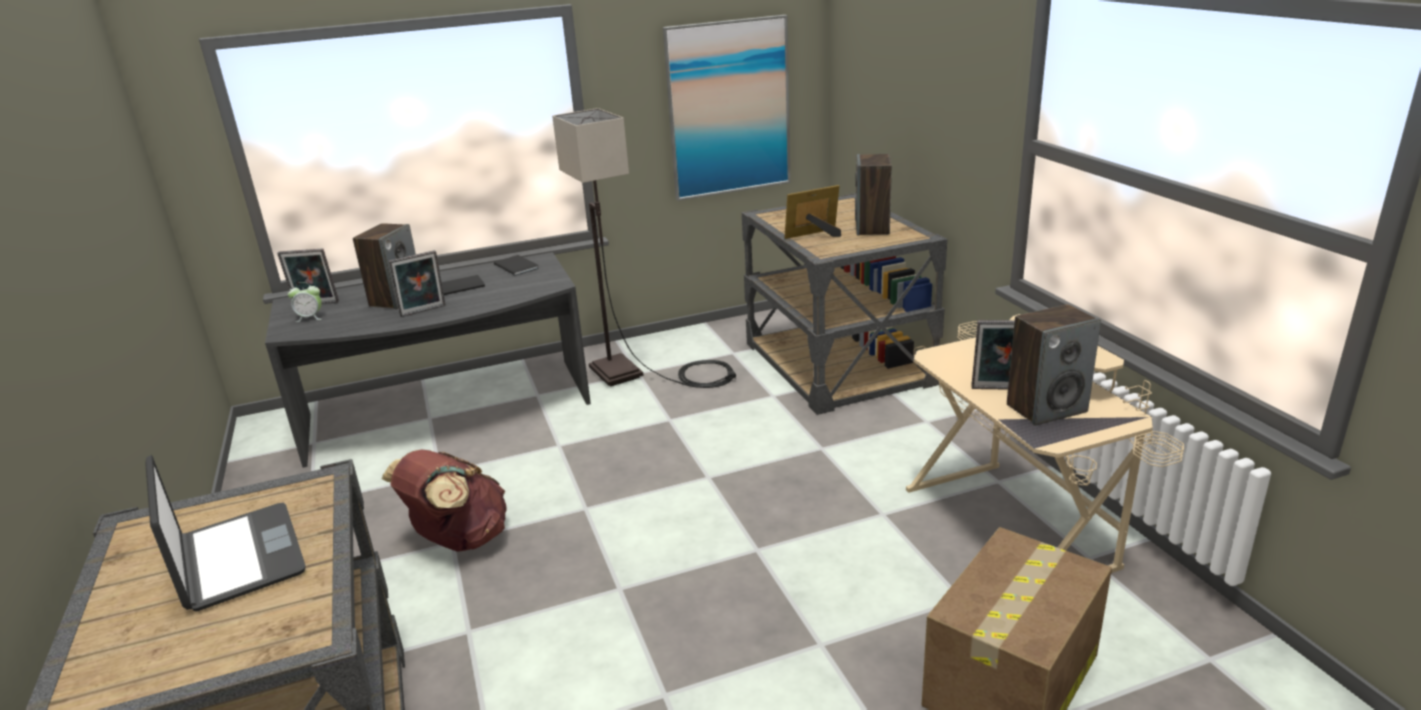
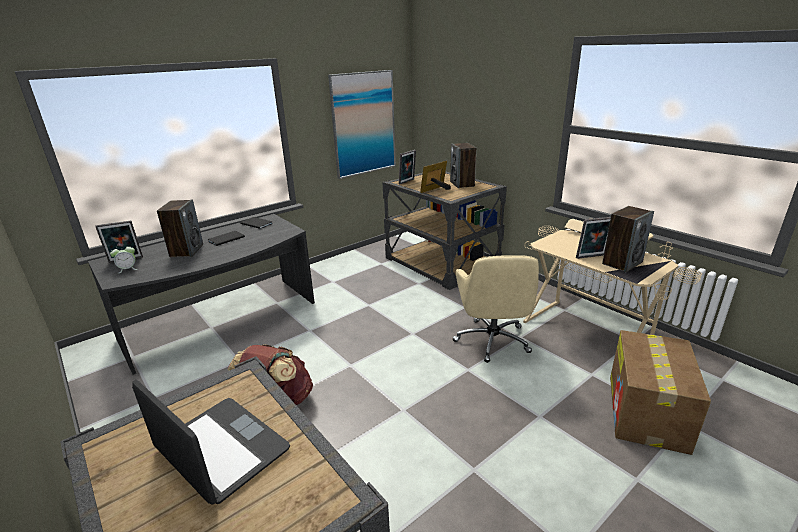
camera: 20 degrees left, 0 degrees up
picture frame [389,250,446,317] -> picture frame moved to [399,150,416,184]
floor lamp [552,108,736,388] -> none
none -> beige office chair [453,255,539,363]

